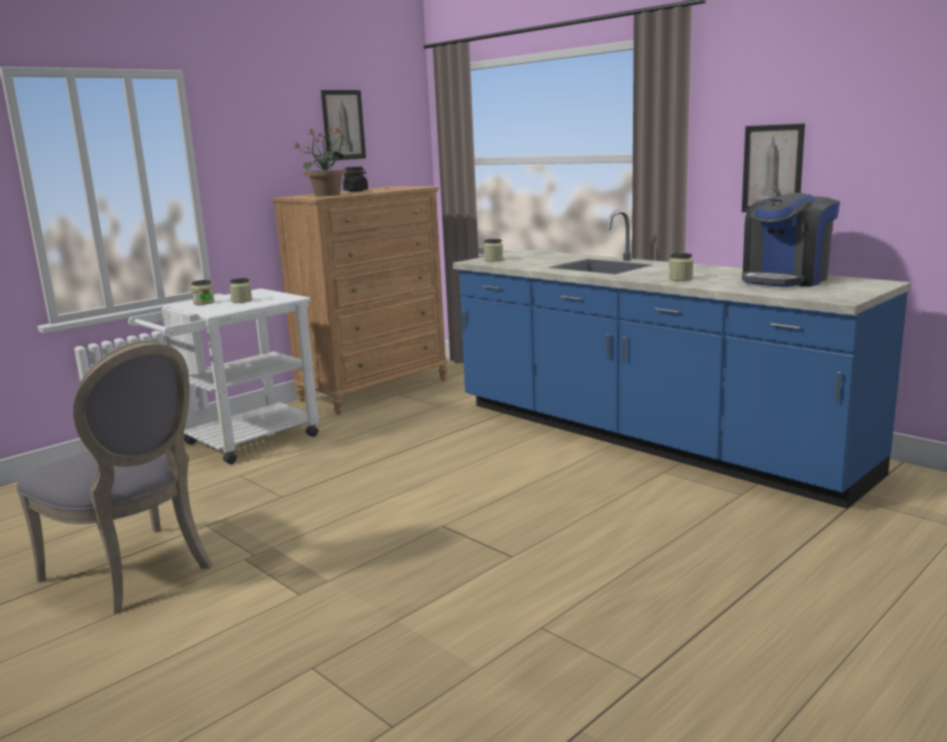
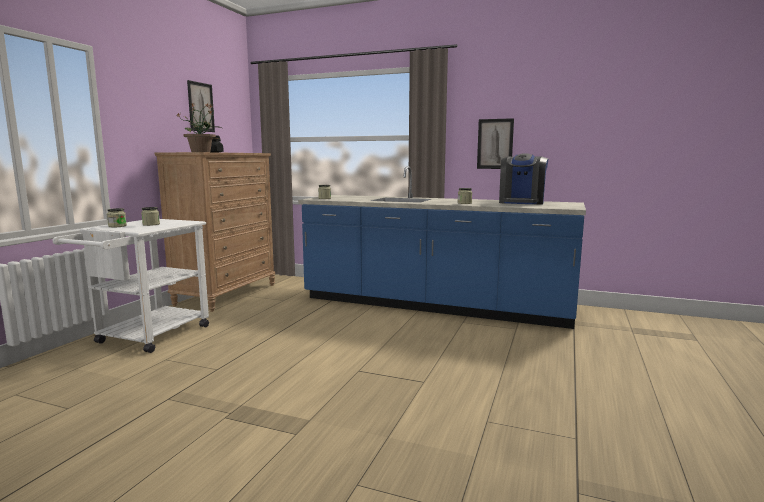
camera: 25 degrees left, 5 degrees down
grey chair [17,341,213,614] -> none

